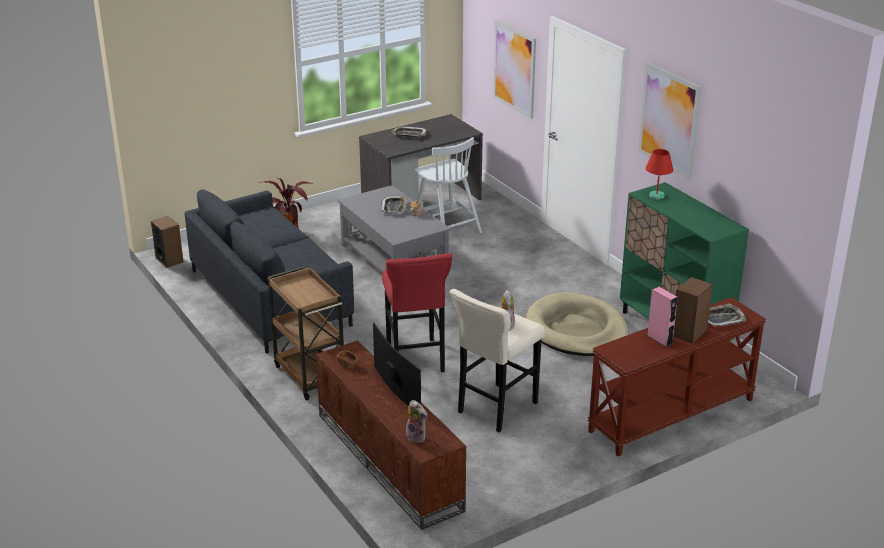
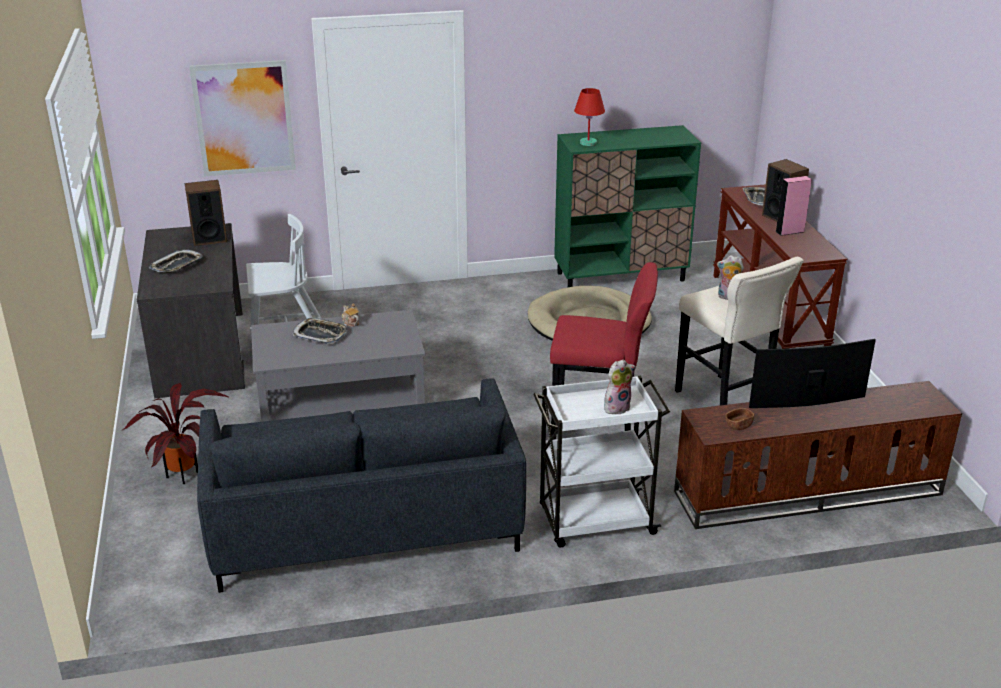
camera: 70 degrees left, 0 degrees up
speaker [151,216,183,268] -> speaker moved to [185,180,227,246]
brown cart [268,266,344,400] -> white cart [533,376,670,547]
plush toy [406,400,427,443] -> plush toy moved to [604,359,636,414]
picture [638,62,702,179] -> none

